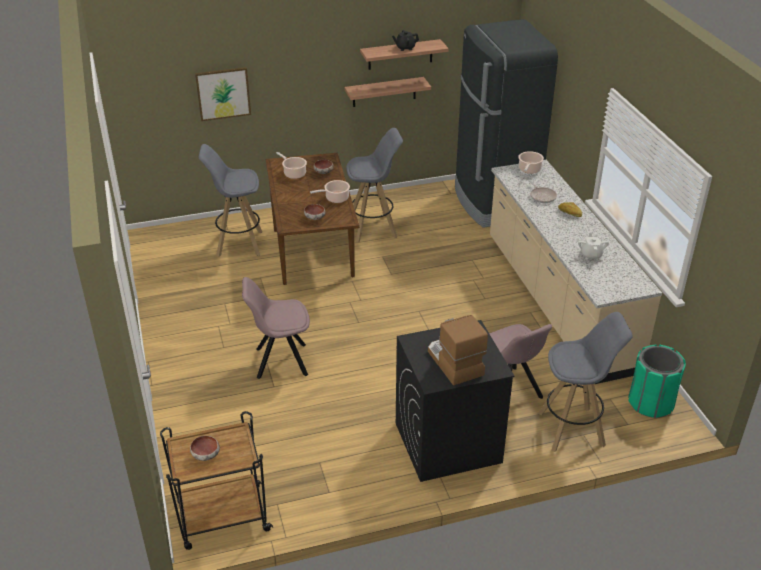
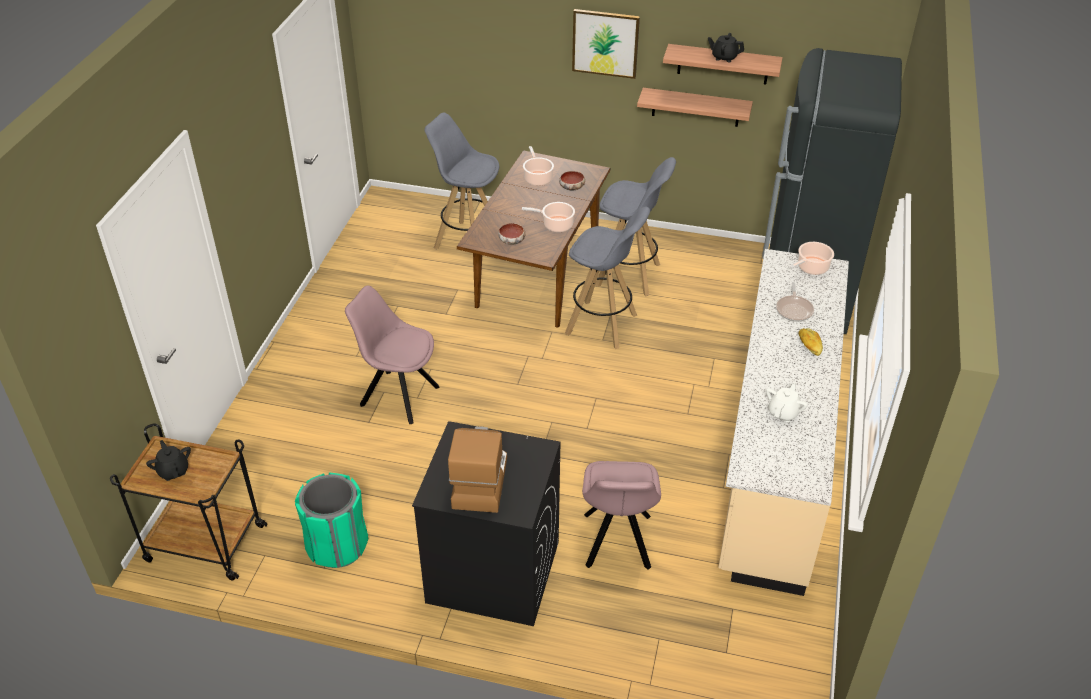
camera: 30 degrees right, 5 degrees up
bowl [190,436,220,461] -> black teapot [146,440,191,481]
picture [195,67,251,121] -> picture moved to [572,9,640,79]
grey stool [538,312,633,452] -> grey stool moved to [565,207,650,349]
green trash can [628,344,686,418] -> green trash can moved to [295,473,368,568]

